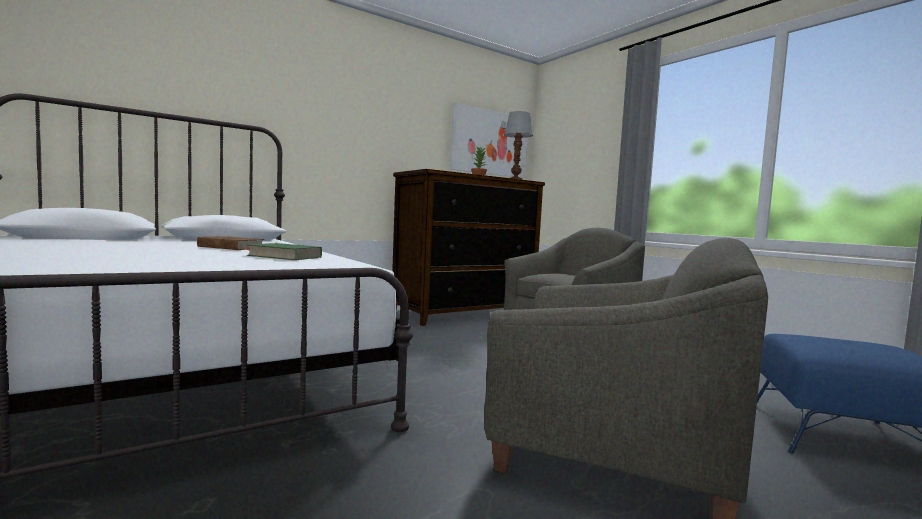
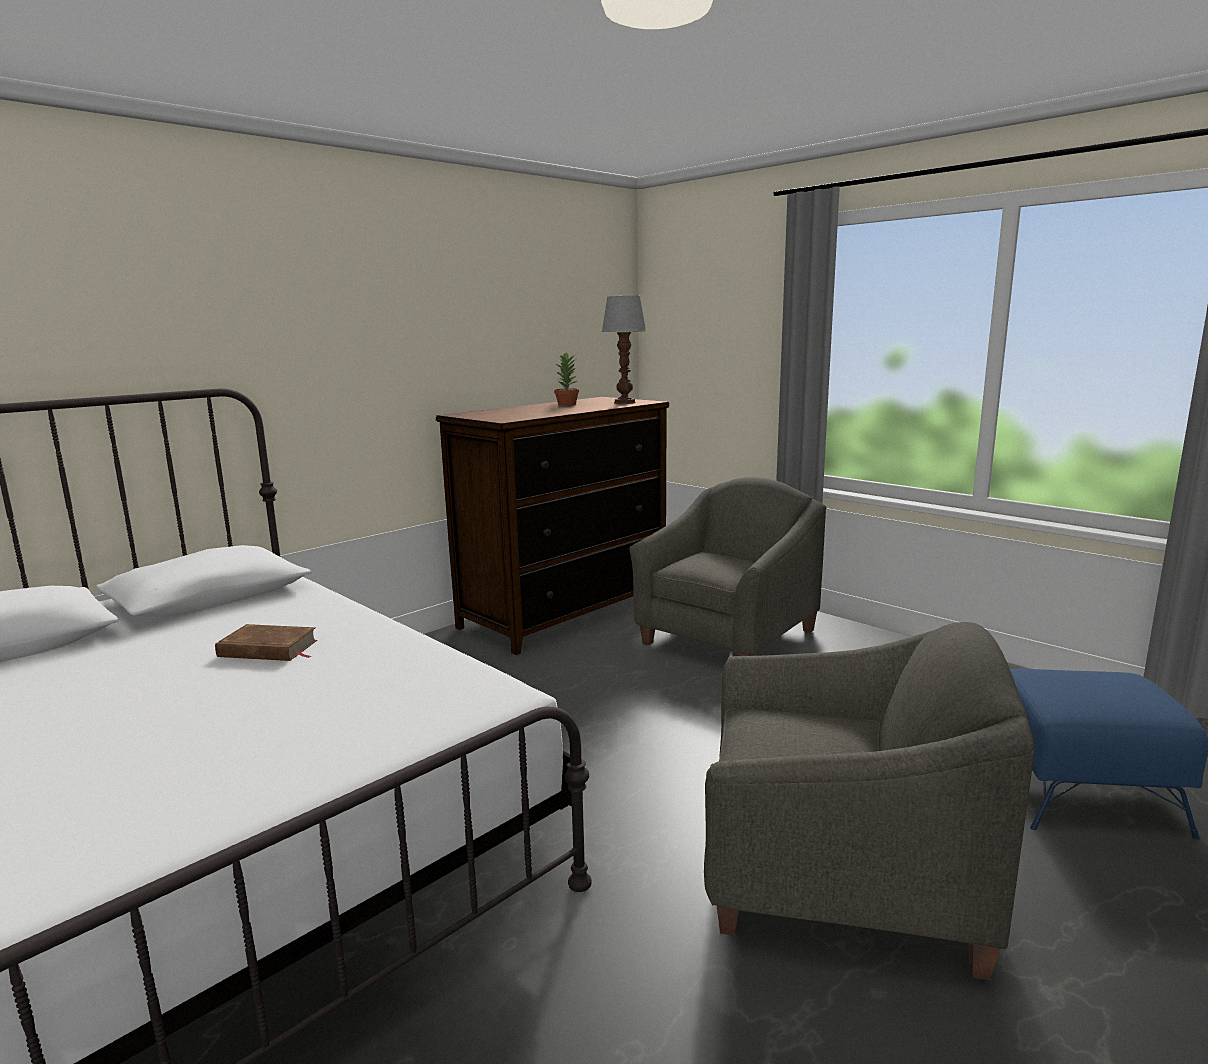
camera: 10 degrees left, 10 degrees up
green book [247,243,322,260] -> none
picture [450,103,527,178] -> none

